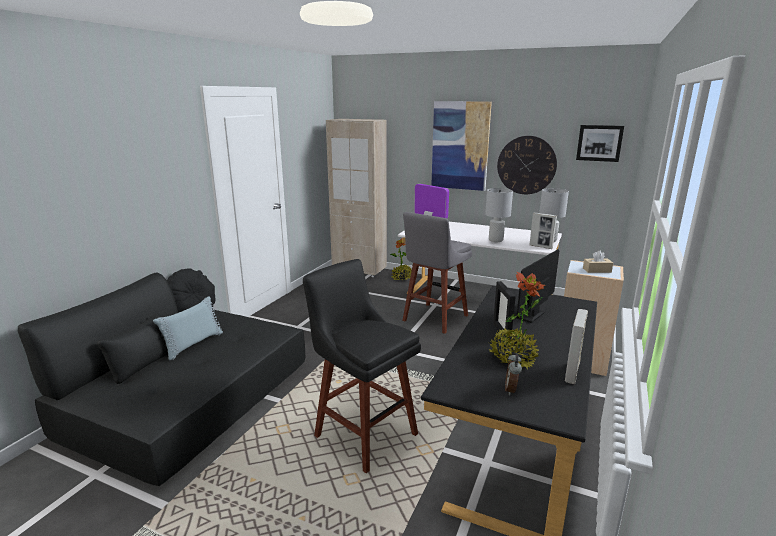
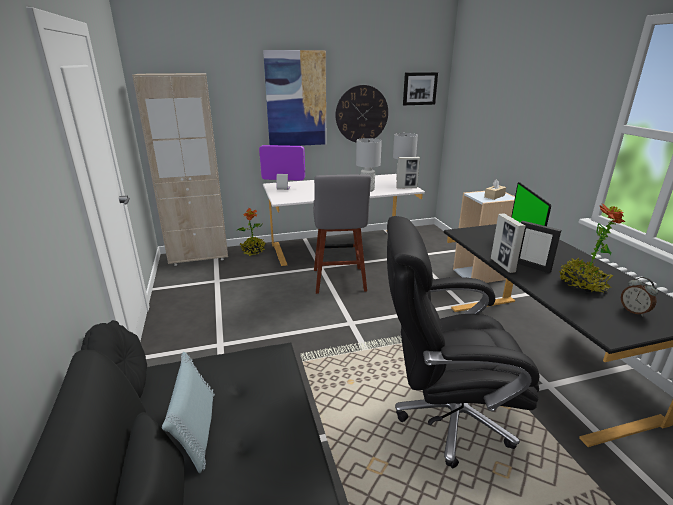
camera: 40 degrees left, 5 degrees up
black stool [303,259,421,473] -> black office chair [387,216,540,468]
picture frame [565,309,588,384] -> picture frame moved to [491,213,526,273]

